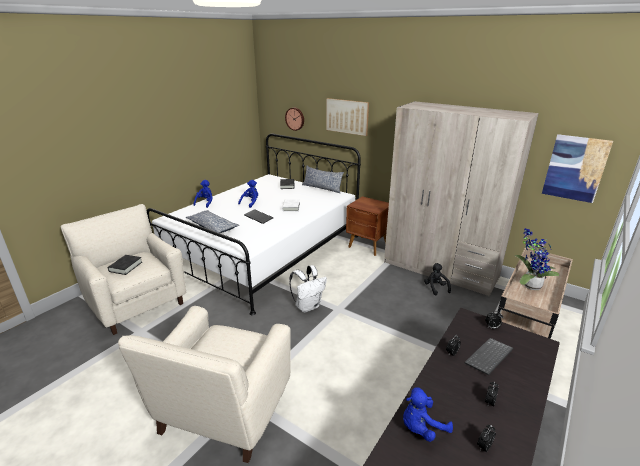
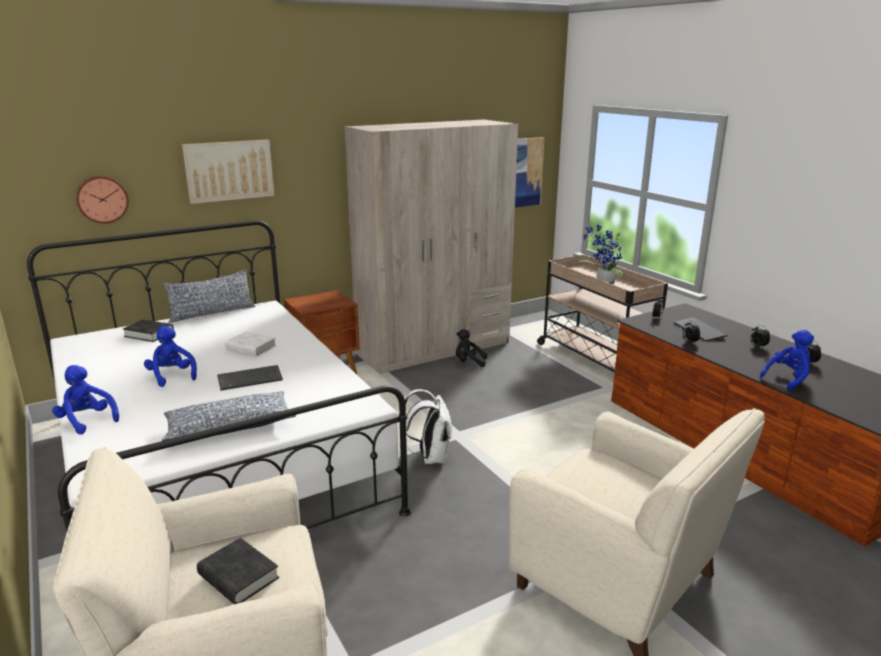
camera: 65 degrees left, 5 degrees down
blue plush toy [403,387,453,442] -> blue plush toy turned 120 degrees counterclockwise [760,330,814,391]

